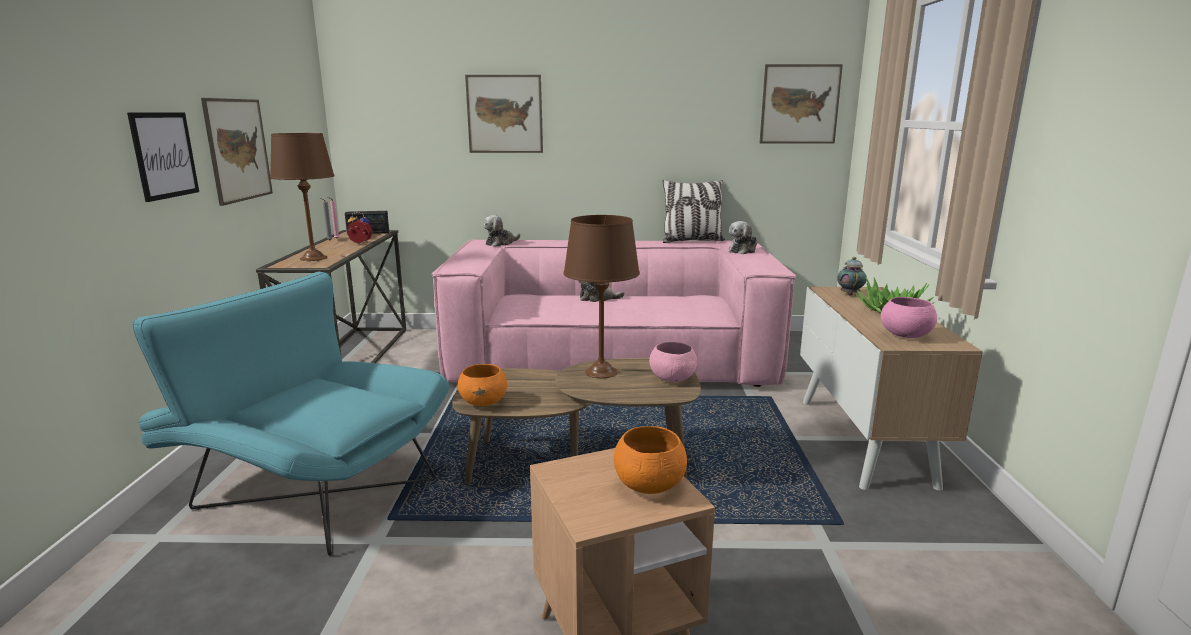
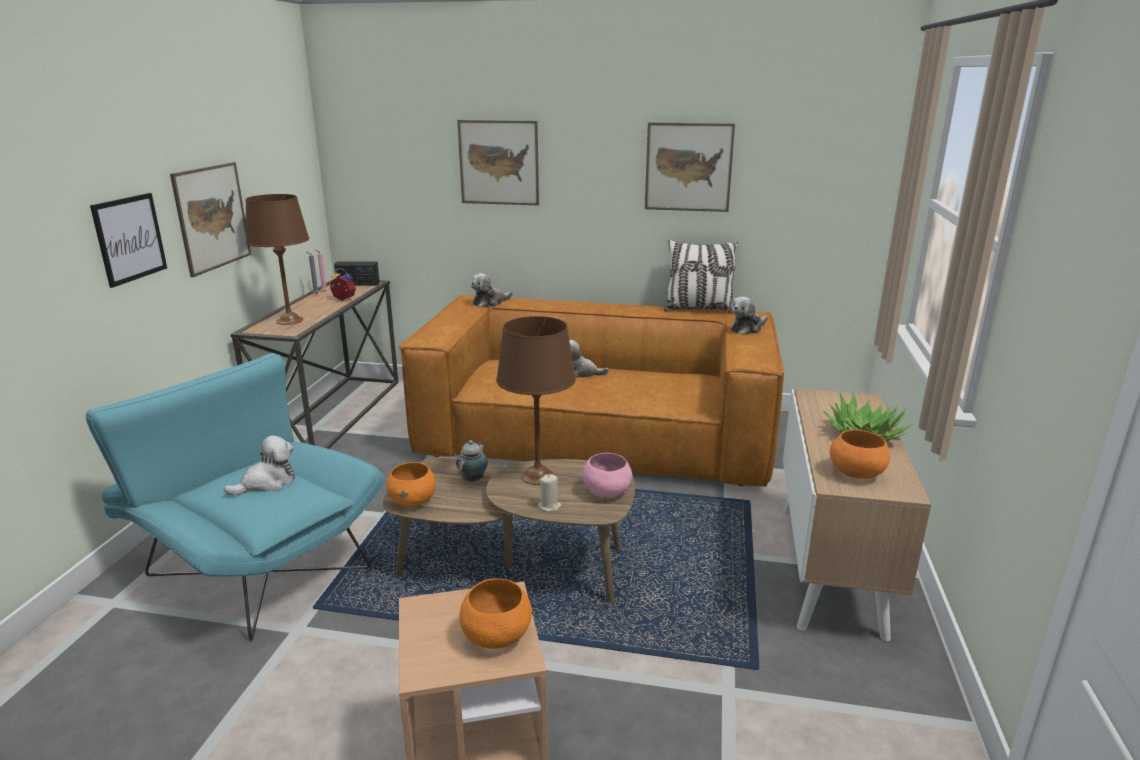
camera: 10 degrees right, 5 degrees up
pink sofa [431,239,796,387] -> brown sofa [399,295,784,487]
picture [759,64,843,144] -> picture moved to [645,122,735,212]
teapot [837,257,867,296] -> teapot moved to [456,440,488,482]
pink bowl [881,297,937,338] -> orange bowl [830,430,890,479]
none -> plush toy [224,435,295,496]
none -> beige candle [538,474,562,511]

